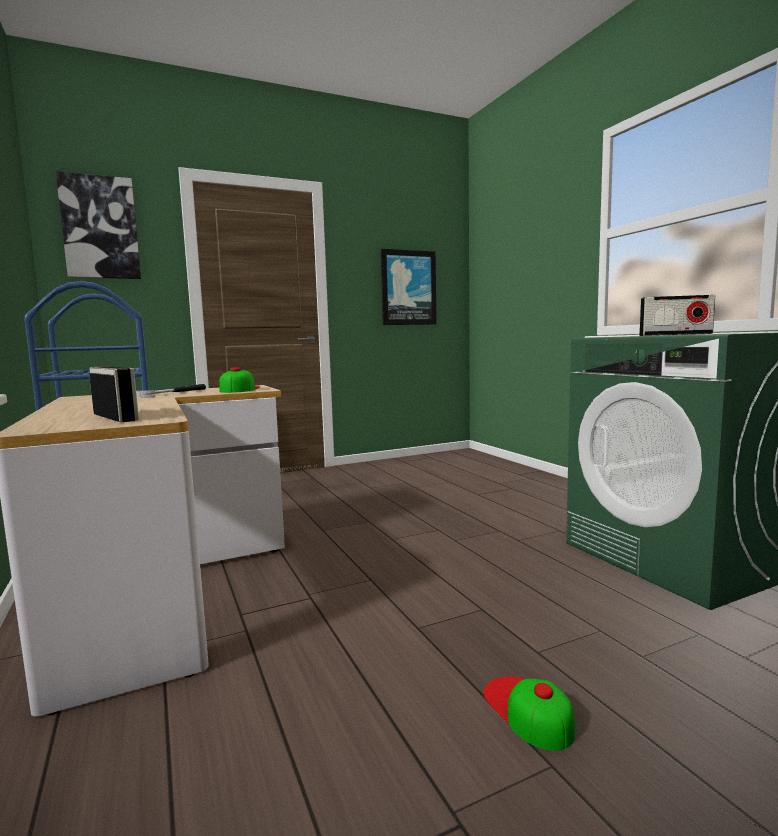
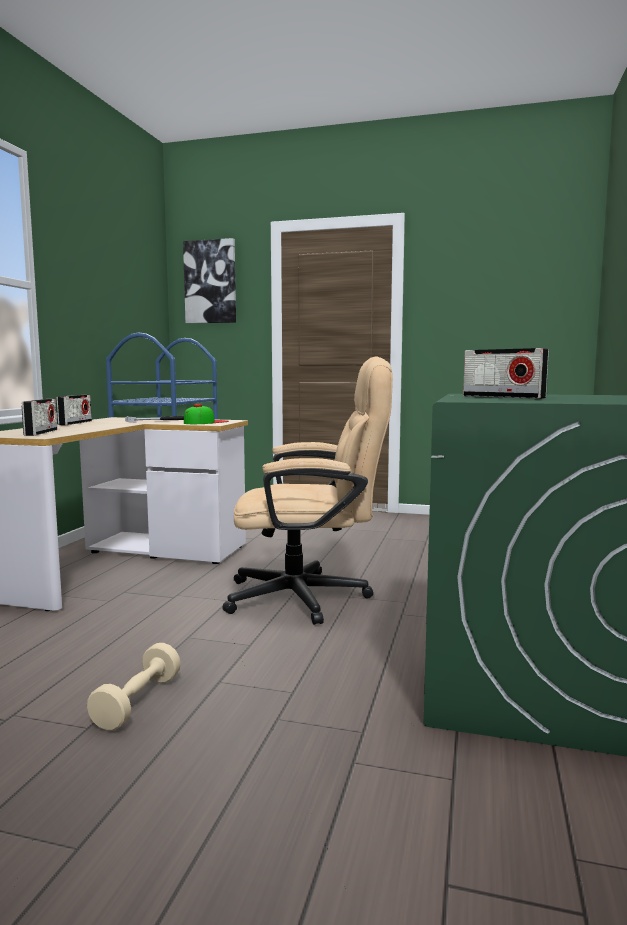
camera: 40 degrees right, 0 degrees up
picture [381,249,437,325] -> none
cap [484,676,575,751] -> beige dumbbell [87,643,181,730]
none -> radio [56,395,92,425]
none -> beige office chair [222,356,393,625]

